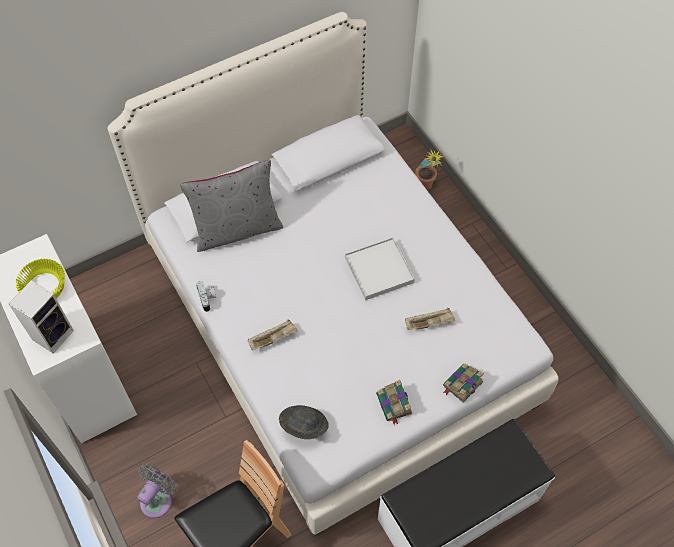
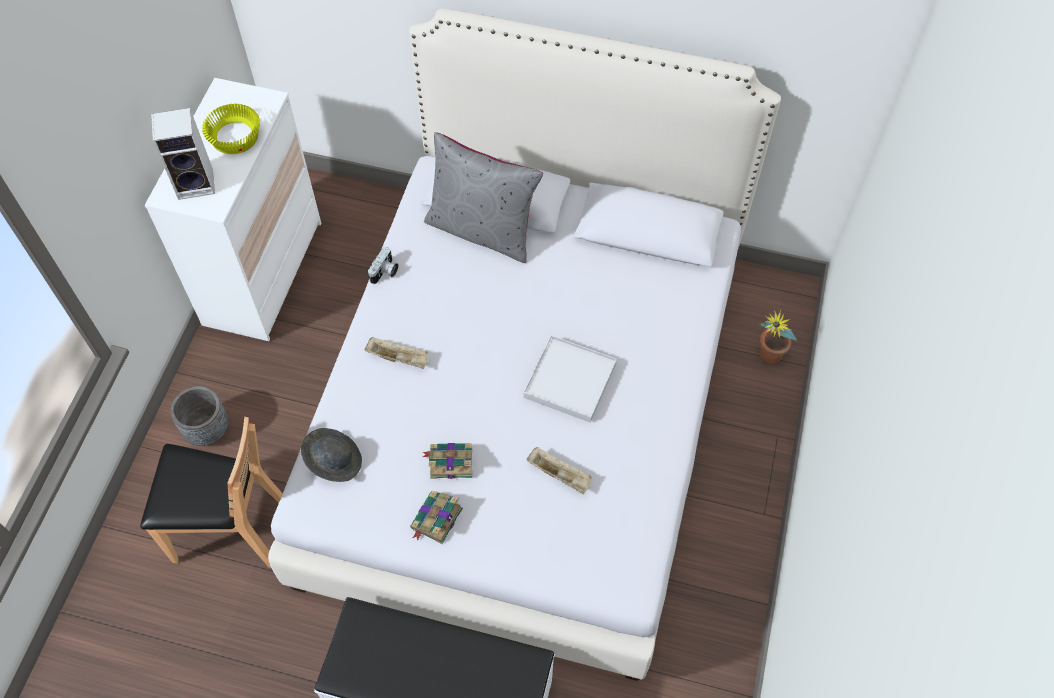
camera: 45 degrees right, 0 degrees up
grey fan [137,464,177,518] -> grey planter [170,386,229,446]
book [443,363,484,403] -> book moved to [423,443,472,479]

